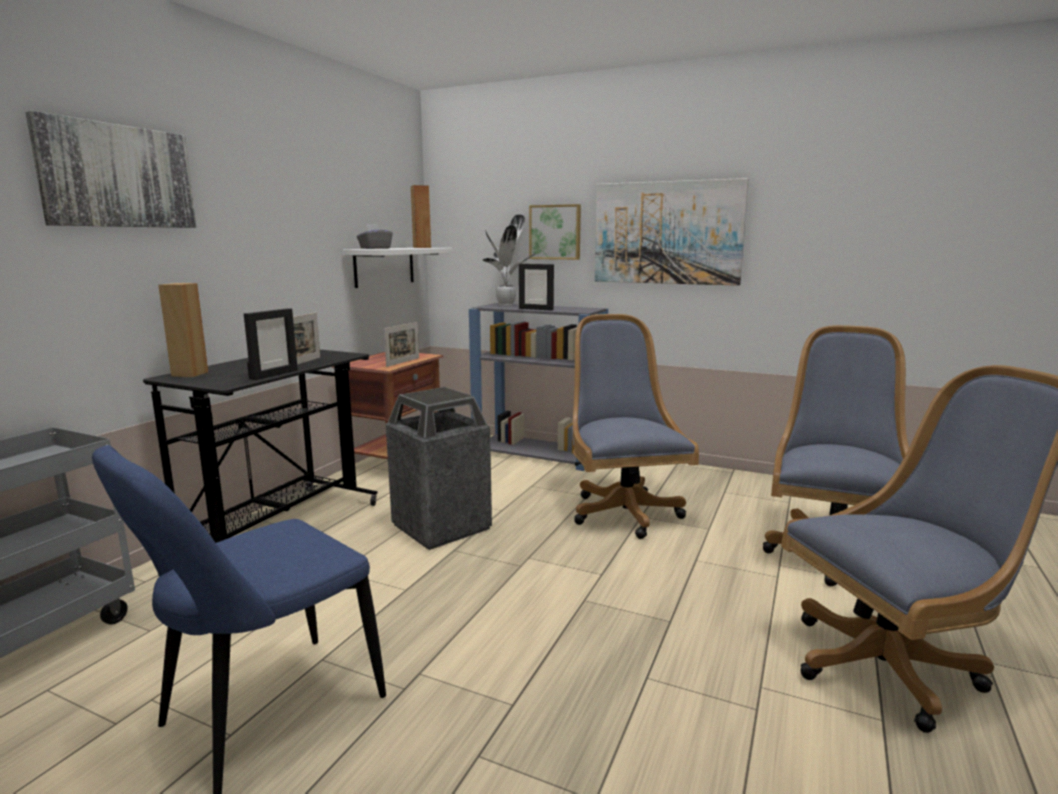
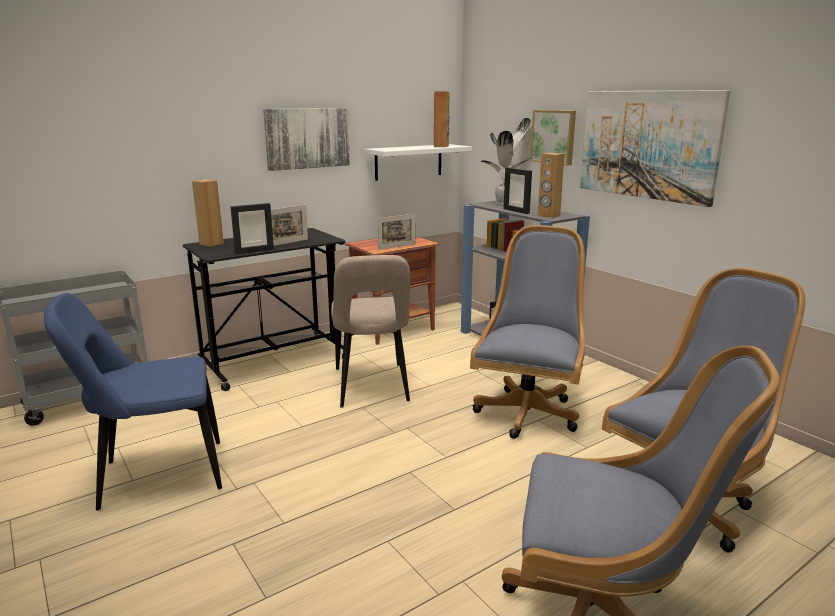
camera: 30 degrees right, 5 degrees up
picture [26,111,196,228] -> picture moved to [263,108,350,171]
grey tissue box [357,224,393,249] -> none
trash can [386,387,492,550] -> beige chair [331,255,410,408]
none -> brown speaker [538,153,564,218]

